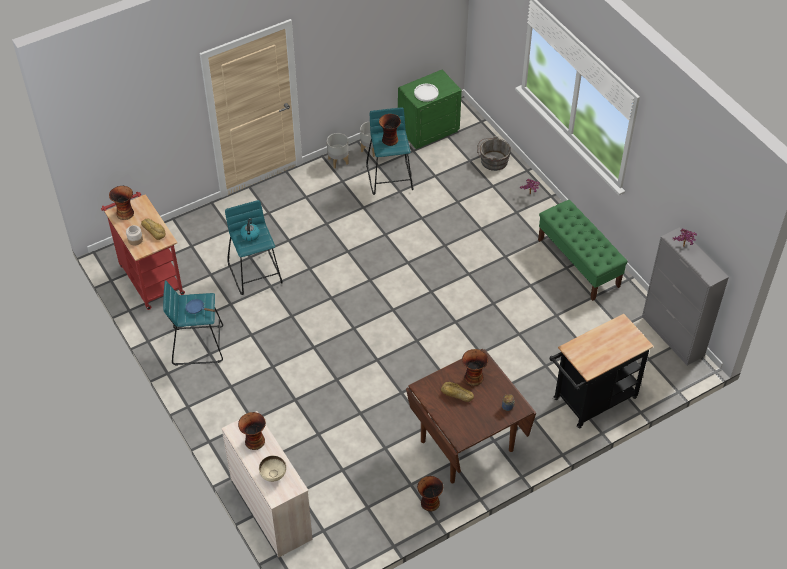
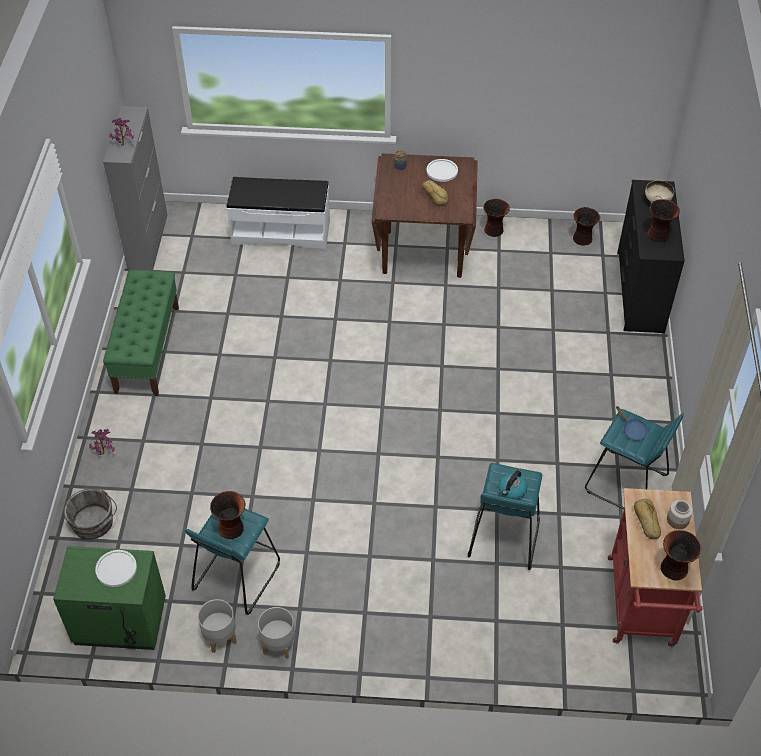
camera: 145 degrees left, 0 degrees up
beige dresser [221,411,313,558] -> black dresser [617,180,685,333]
vase [462,349,488,386] -> vase moved to [573,207,600,246]
black cart [550,314,654,429] -> white bench [226,177,330,249]
none -> white plate [426,159,458,182]

